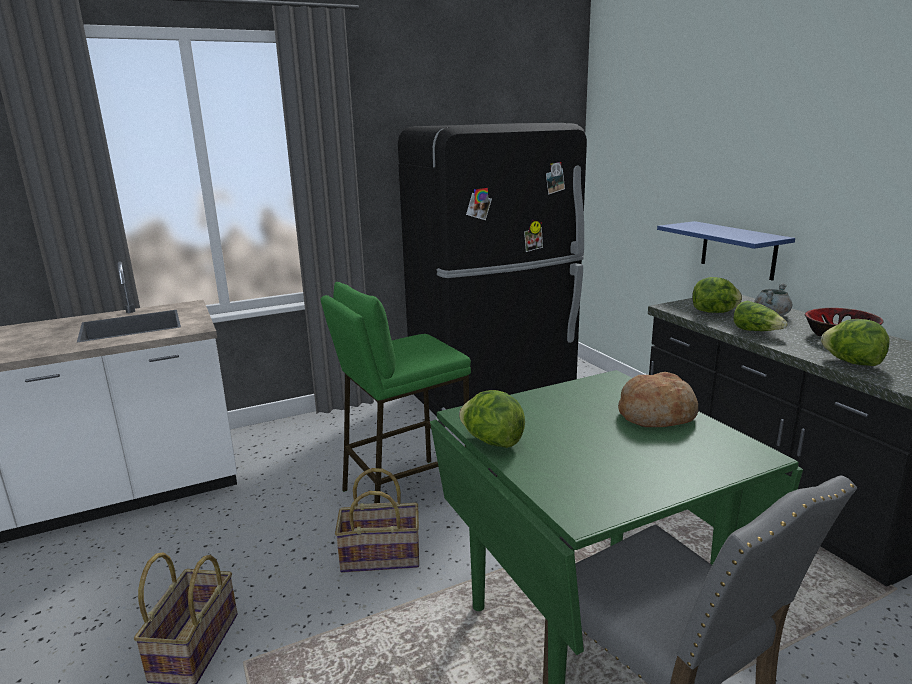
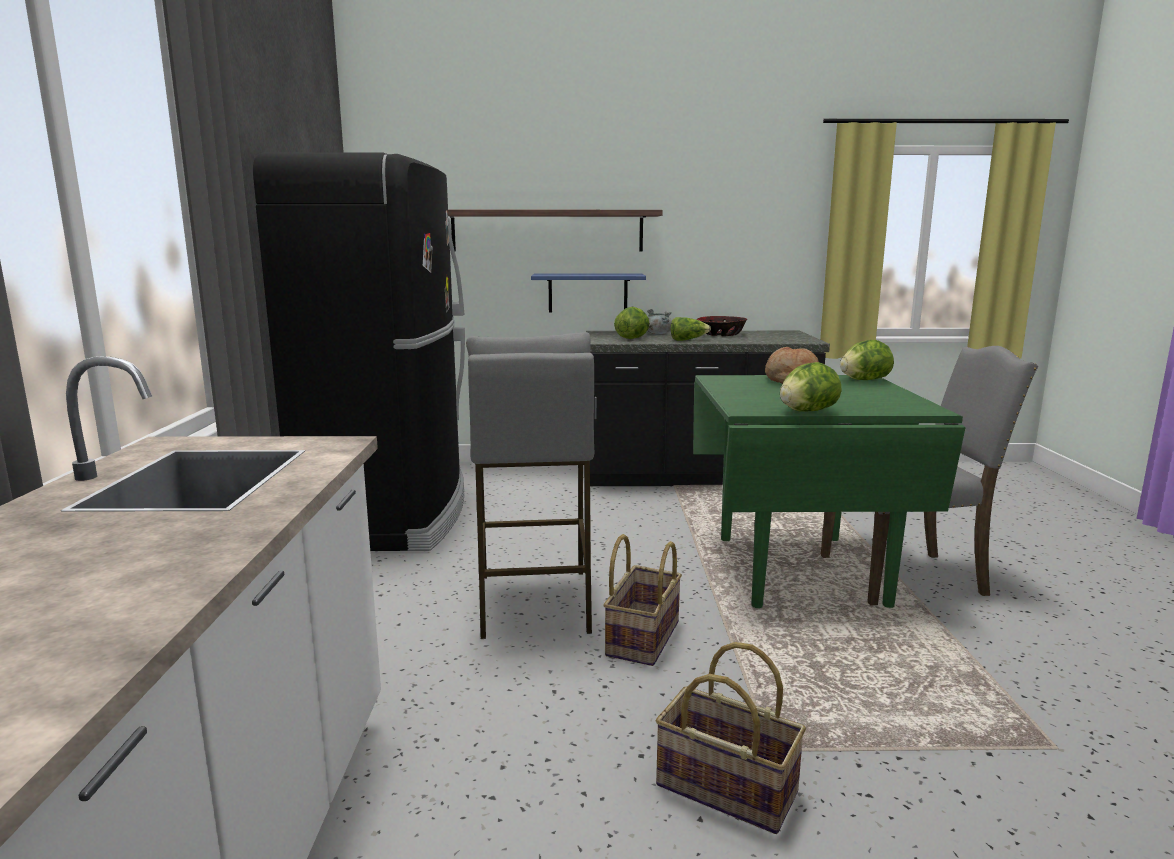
camera: 65 degrees left, 5 degrees down
green stool [321,282,471,503] -> grey stool [466,332,595,639]
lettuce [821,319,890,366] -> lettuce moved to [840,340,894,380]
none -> shelf [448,210,663,252]

